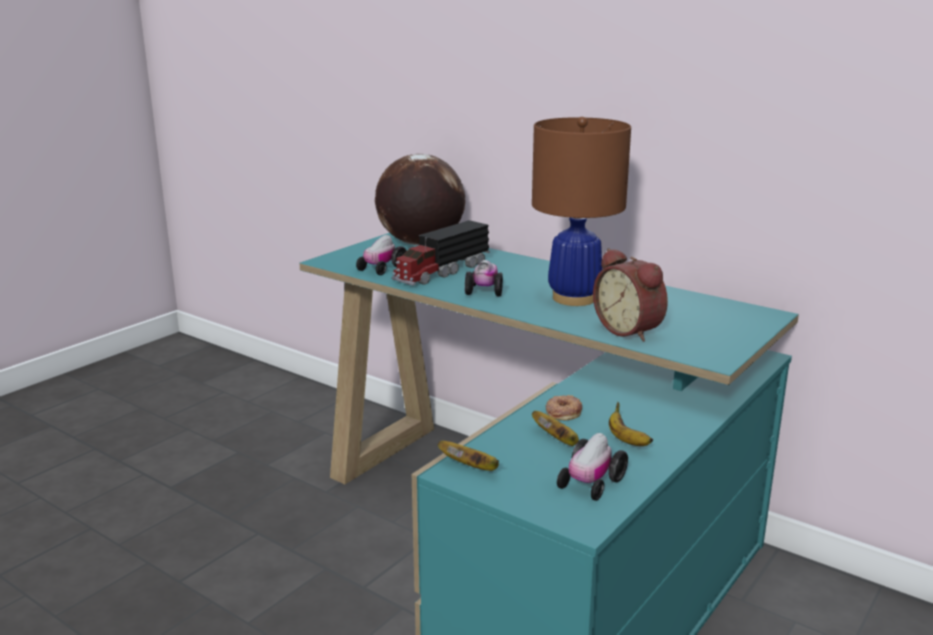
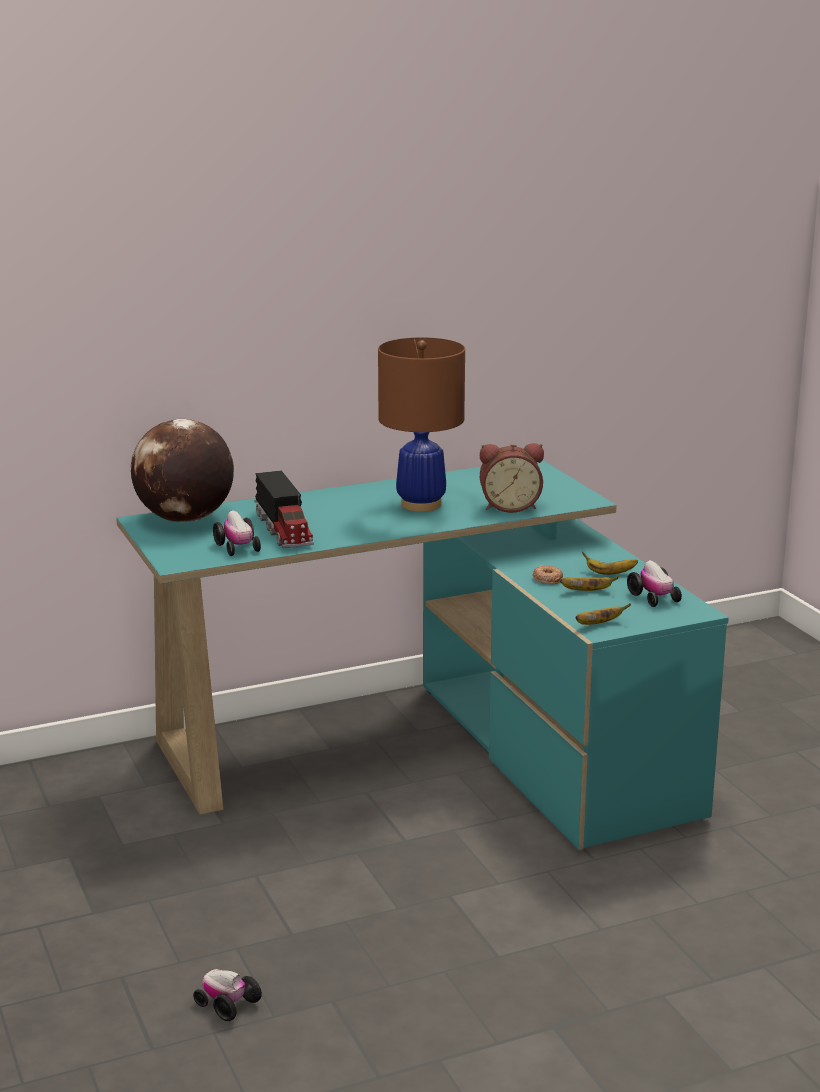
camera: 60 degrees left, 0 degrees up
toy car [465,260,503,296] -> toy car moved to [193,969,262,1021]

